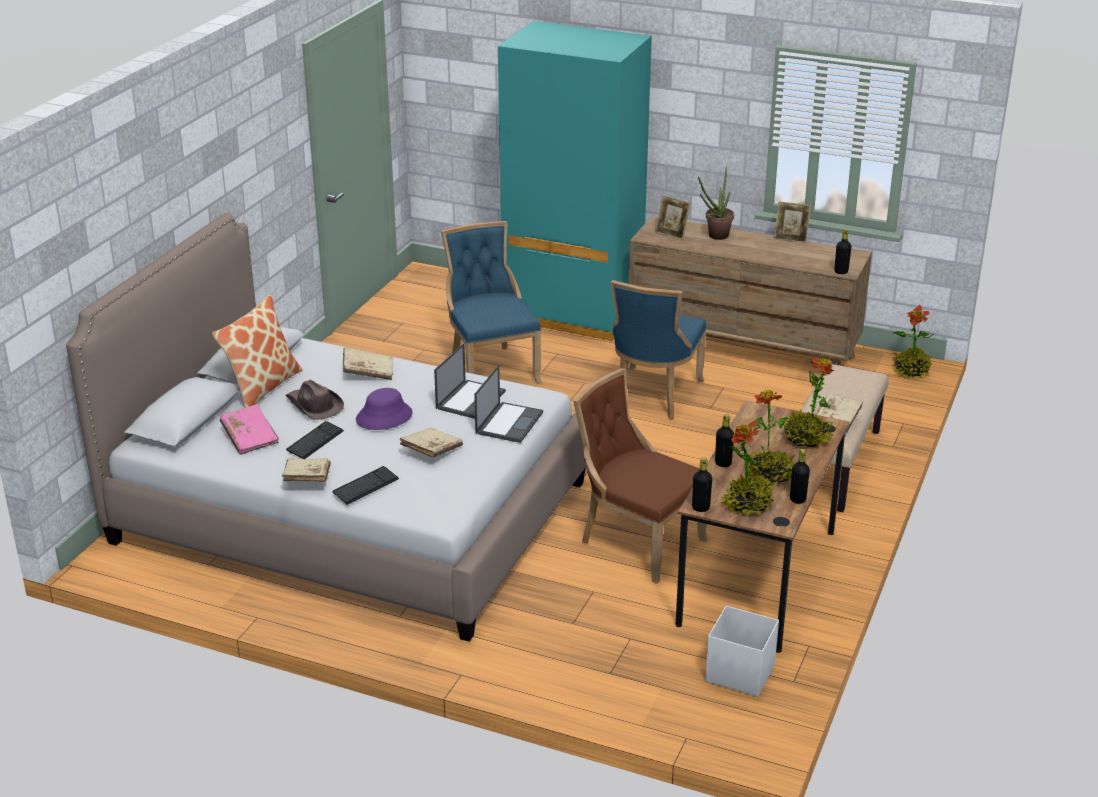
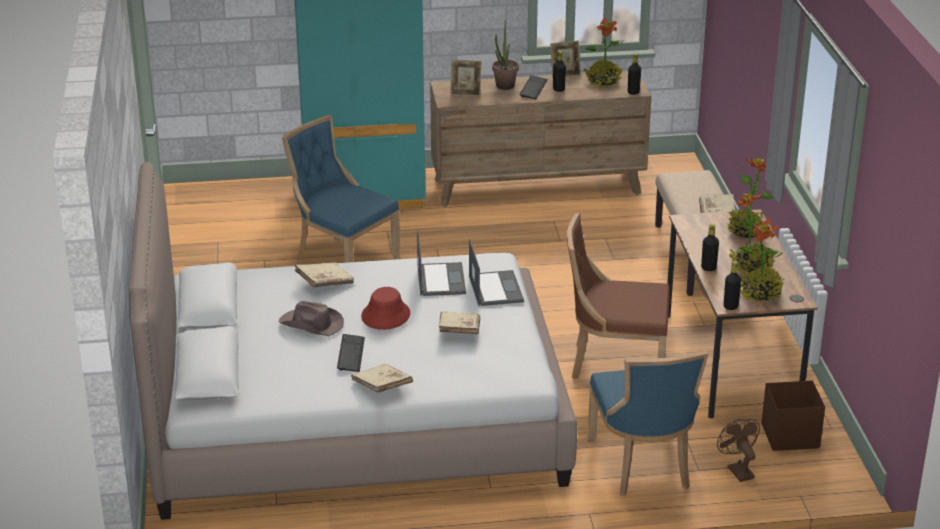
camera: 30 degrees left, 0 degrees up
pillow [212,294,302,408] -> none
pink book [220,404,279,455] -> none
keyboard [332,466,399,505] -> keyboard moved to [520,75,547,99]
purple hat [356,388,413,430] -> red hat [361,287,410,330]
blue chair [611,280,706,420] -> blue chair moved to [586,350,708,496]
white storage box [705,606,779,697] -> brown storage box [762,381,825,451]
black bottle [790,449,810,504] -> black bottle moved to [553,51,566,92]
potted plant [892,304,934,378] -> potted plant moved to [584,17,623,88]
none -> brown fan [717,419,760,482]

